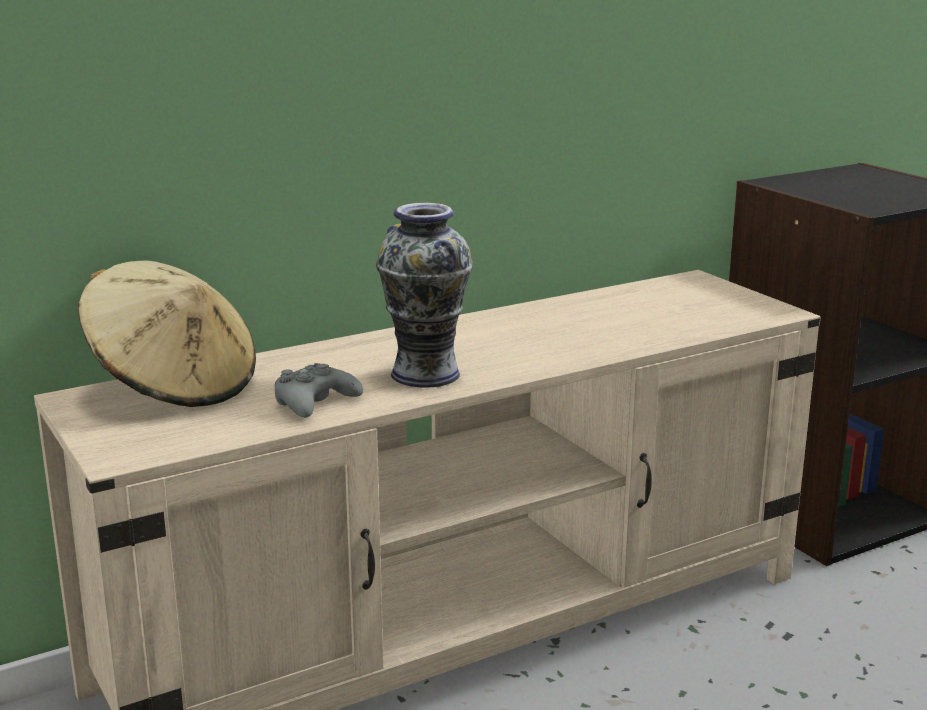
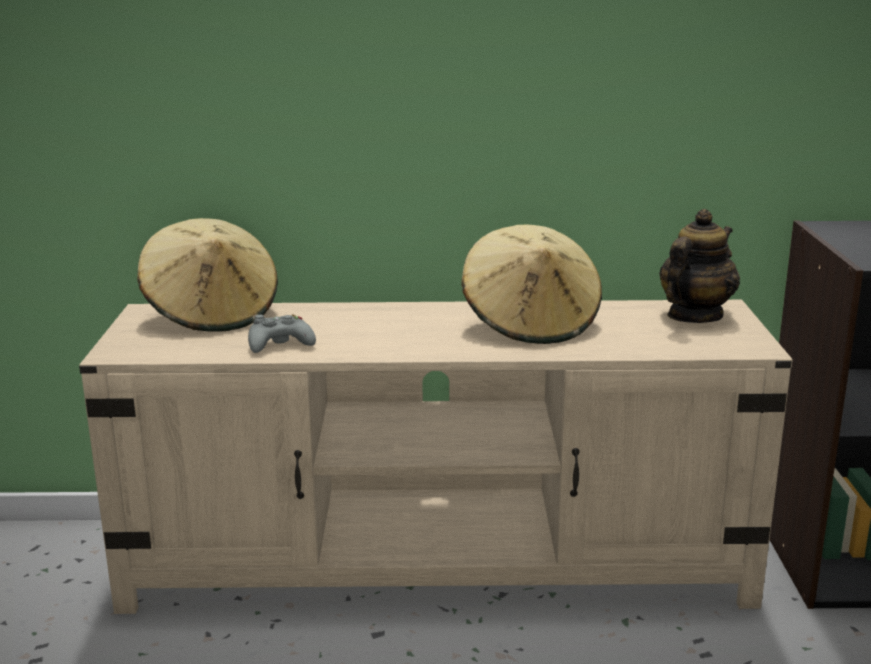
camera: 30 degrees right, 0 degrees up
vase [376,203,473,388] -> none
none -> beige hat [461,225,602,344]
none -> teapot [659,209,740,323]

